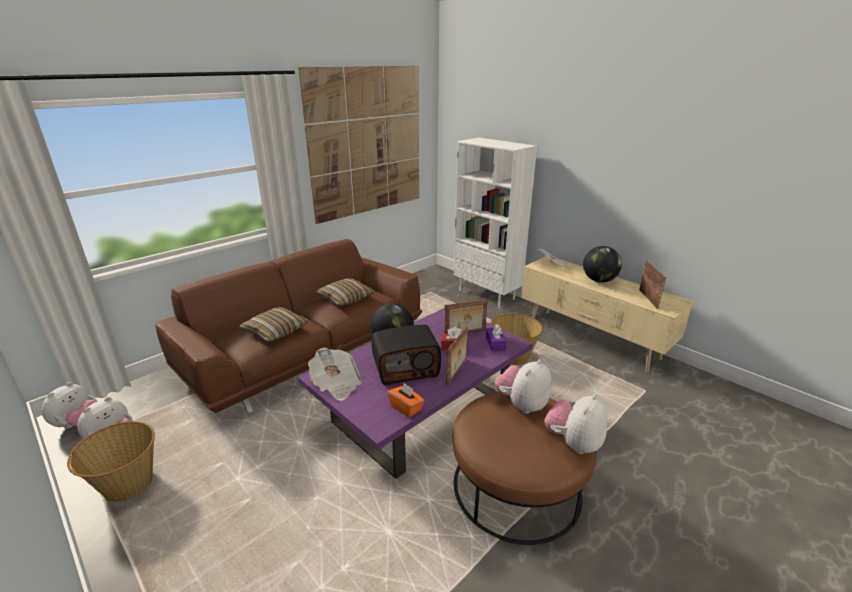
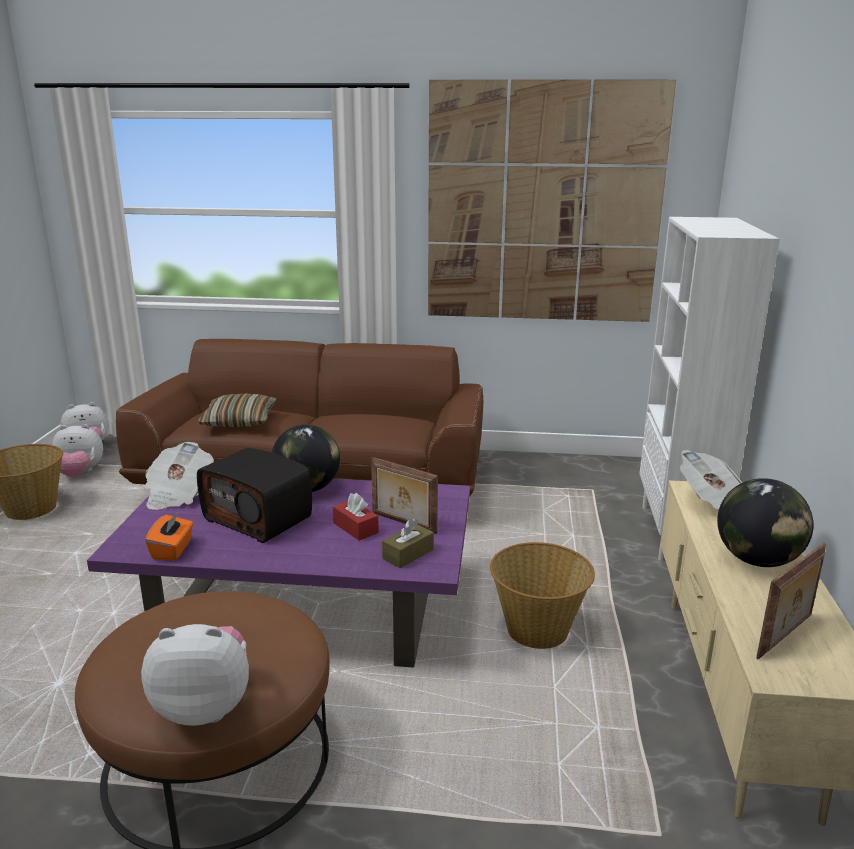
camera: 50 degrees right, 5 degrees down
pillow [316,278,375,306] -> none
picture frame [446,326,468,386] -> none
purple tissue box [486,324,507,351] -> brown tissue box [382,518,434,568]
plush toy [495,359,552,414] -> none

